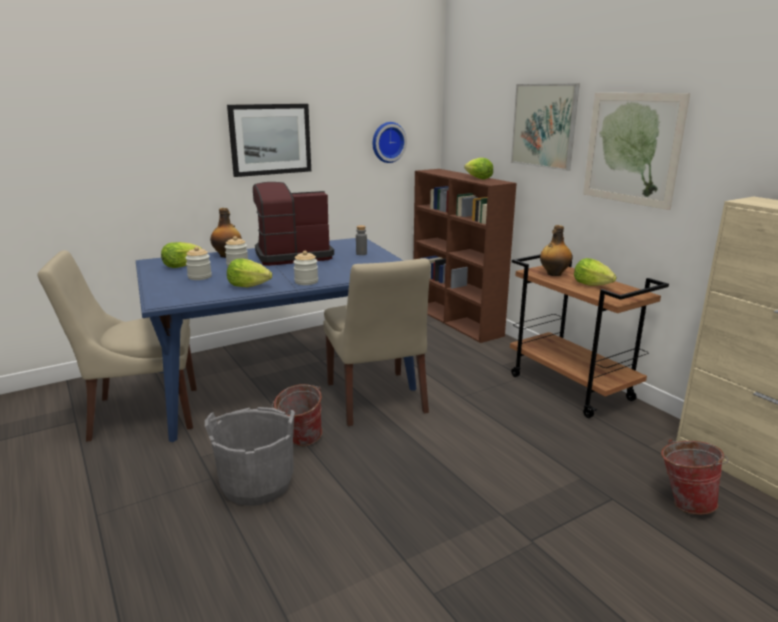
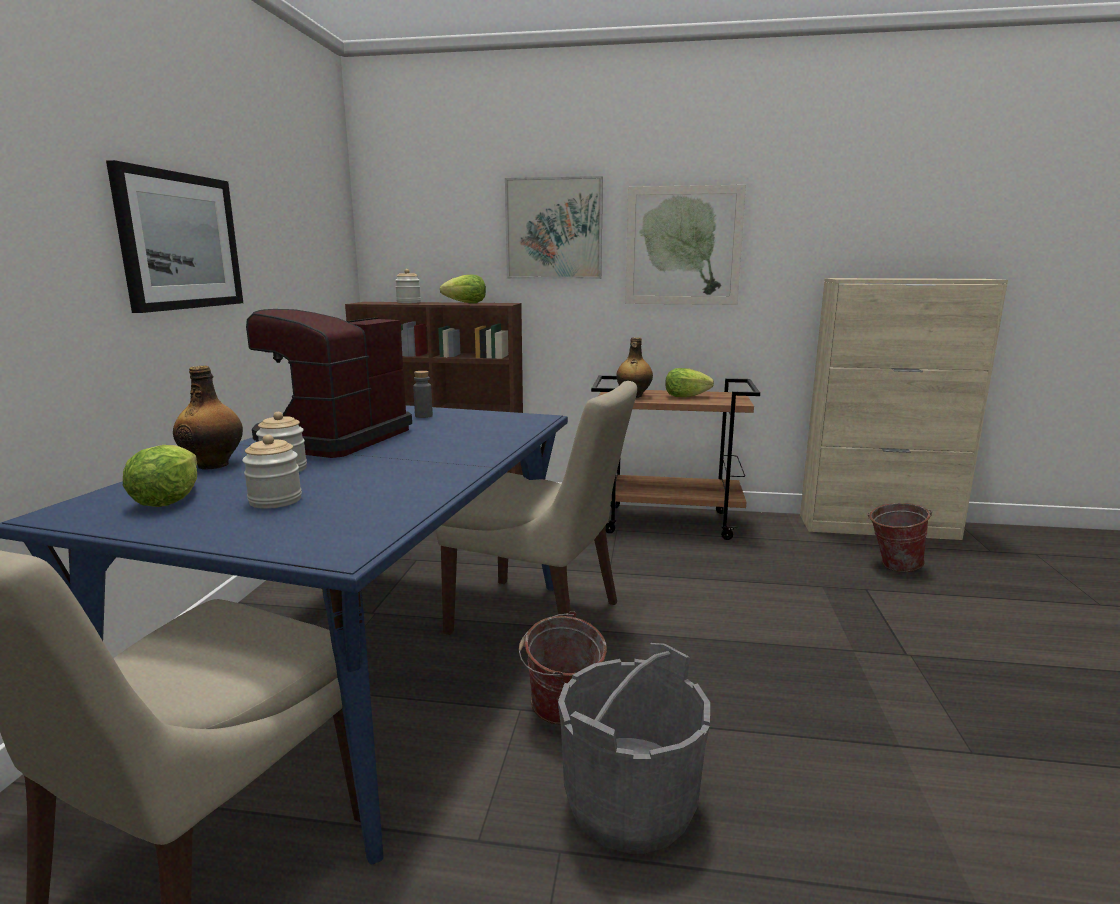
camera: 50 degrees left, 5 degrees down
lettuce [227,259,272,287] -> none
jar [293,251,318,285] -> jar moved to [395,269,421,303]
wall clock [373,122,407,163] -> none

